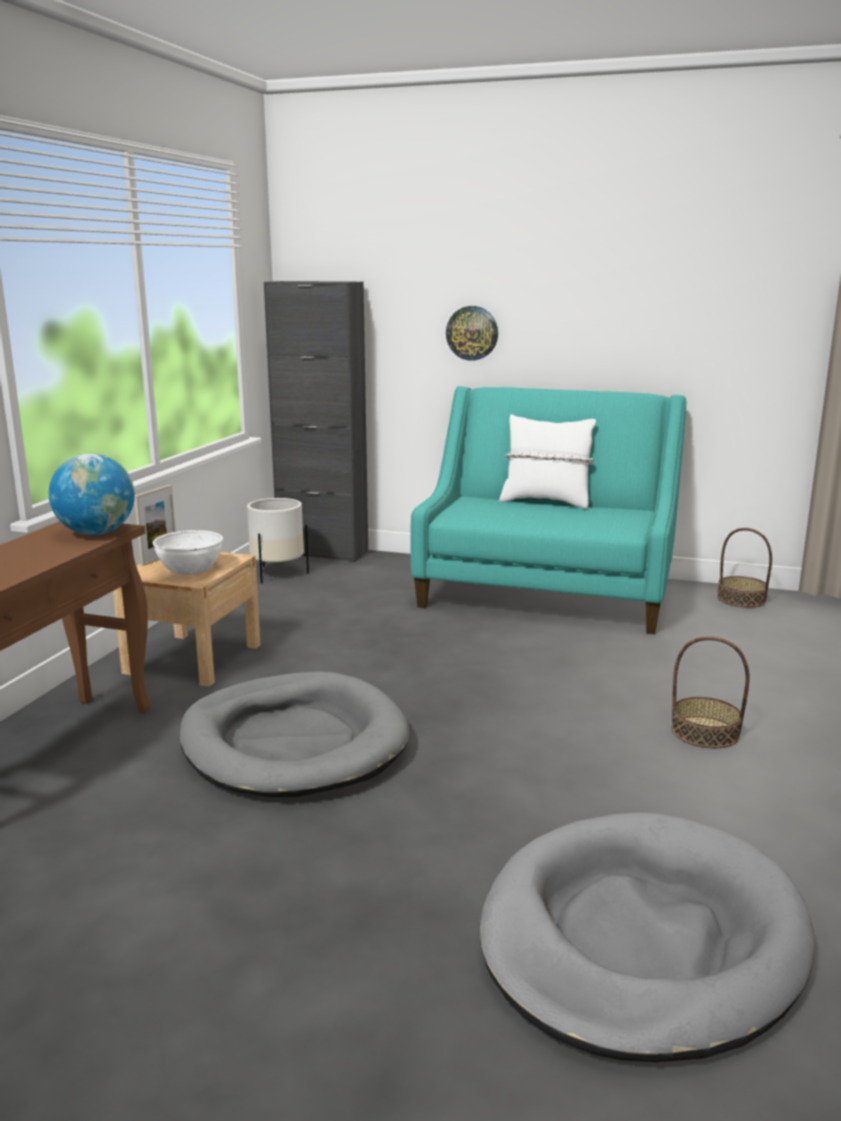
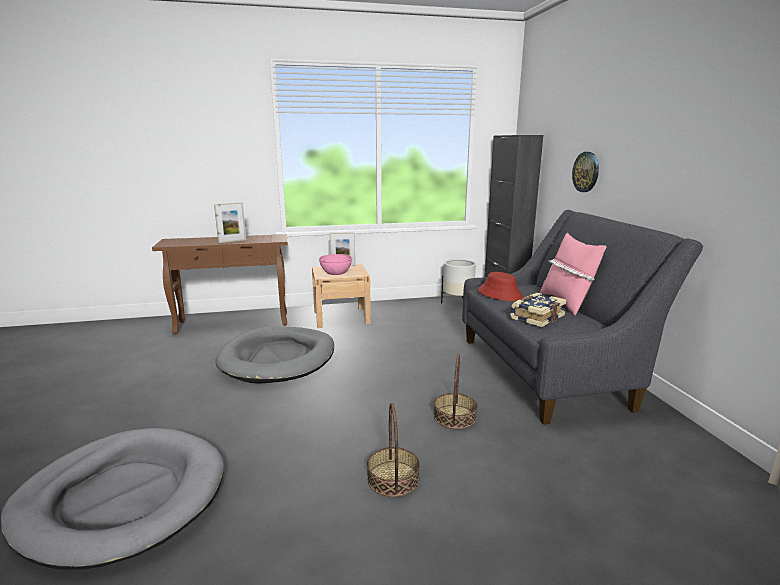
camera: 60 degrees right, 0 degrees up
globe [49,454,135,535] -> none
white bowl [153,530,223,575] -> pink bowl [319,254,352,275]
turquoise sofa [410,386,686,634] -> grey sofa [462,210,703,425]
white pillow [499,414,596,509] -> pink pillow [540,233,607,315]
basket [717,528,772,608] -> basket moved to [434,354,477,429]
none -> picture frame [214,202,246,243]
none -> red hat [478,272,523,301]
none -> book [510,293,567,327]

